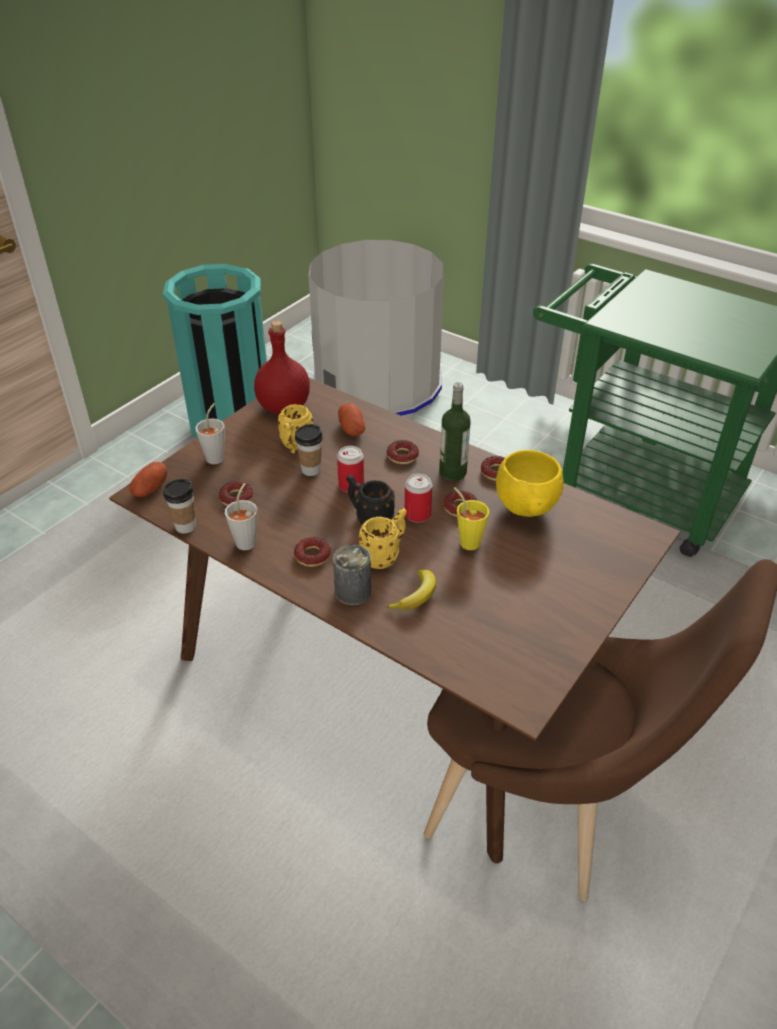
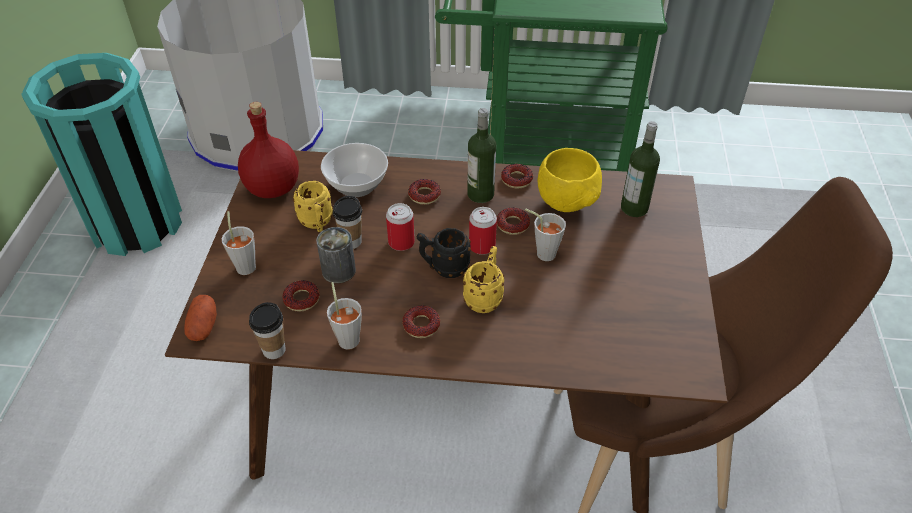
camera: 30 degrees left, 5 degrees up
can [333,545,371,606] -> can moved to [316,227,356,283]
potato [338,403,365,436] -> bowl [321,143,388,197]
banana [385,570,436,610] -> none
yellow cup [454,487,489,550] -> grey cup [525,208,566,261]
none -> bottle [621,121,660,217]

